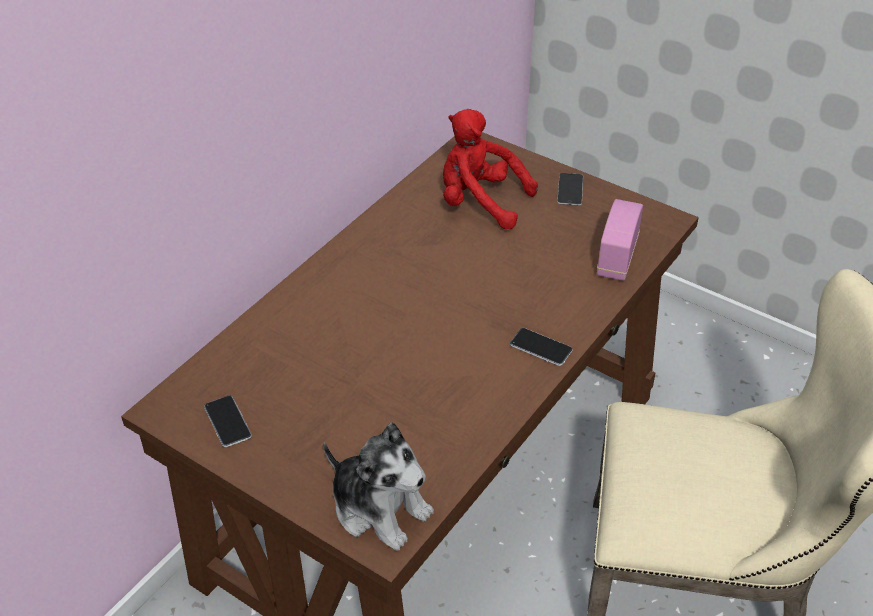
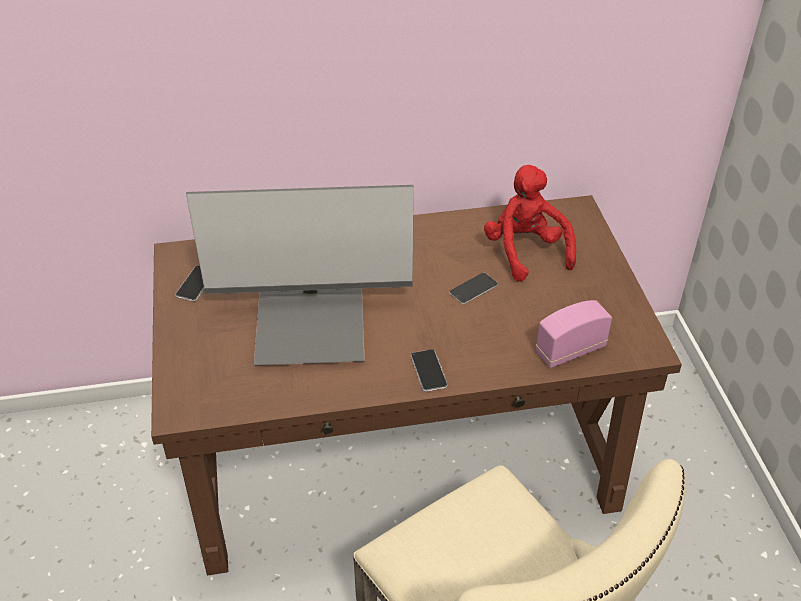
camera: 45 degrees right, 0 degrees up
plush toy [323,422,434,551] -> none
phone [557,173,583,205] -> phone moved to [449,272,498,304]
none -> monitor [186,185,414,365]

